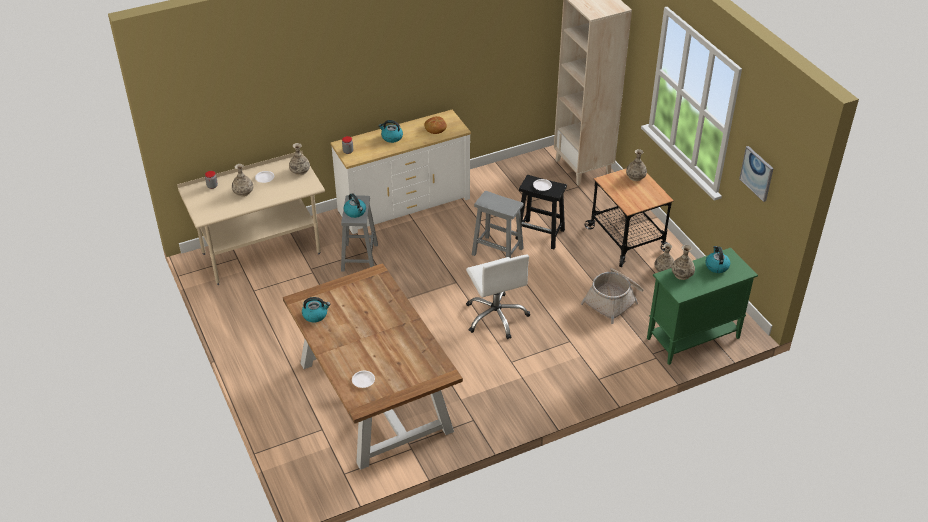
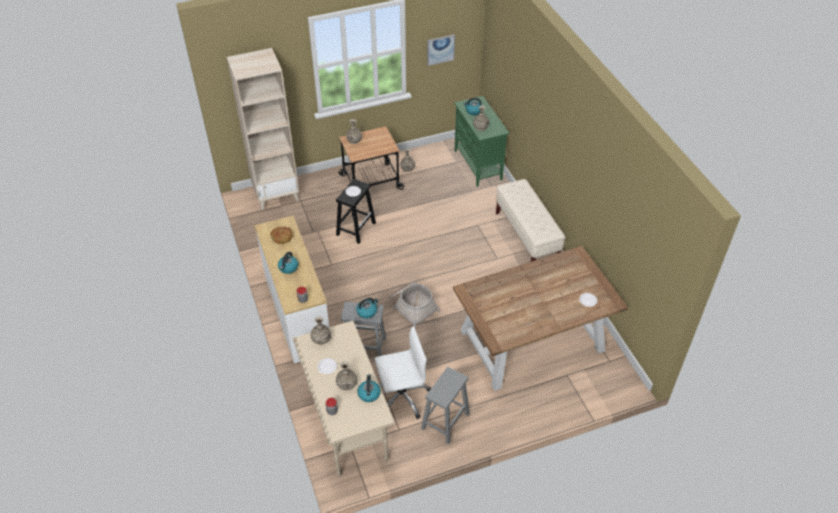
camera: 85 degrees left, 5 degrees up
kettle [302,297,331,322] -> kettle moved to [357,374,381,402]
white office chair [466,255,530,339] -> white office chair moved to [374,326,431,419]
grey stool [472,191,524,258] -> grey stool moved to [421,367,470,444]
basket [581,268,644,324] -> basket moved to [388,280,440,329]
none -> beige bench [496,179,566,261]

